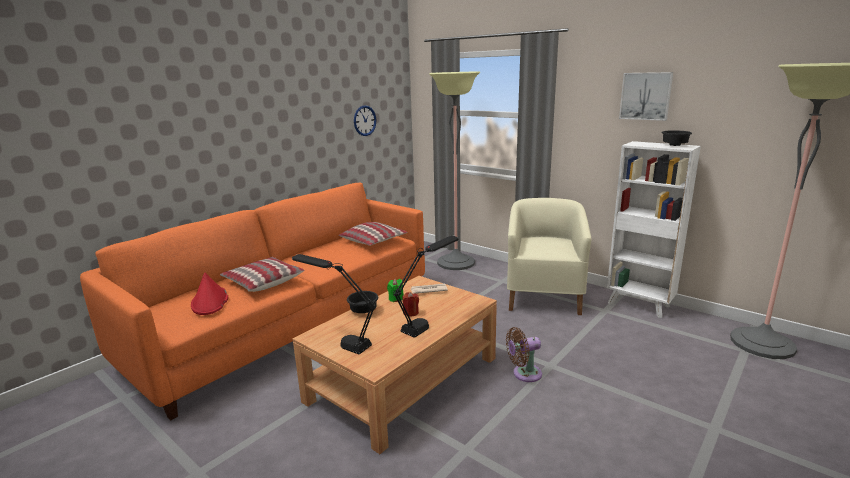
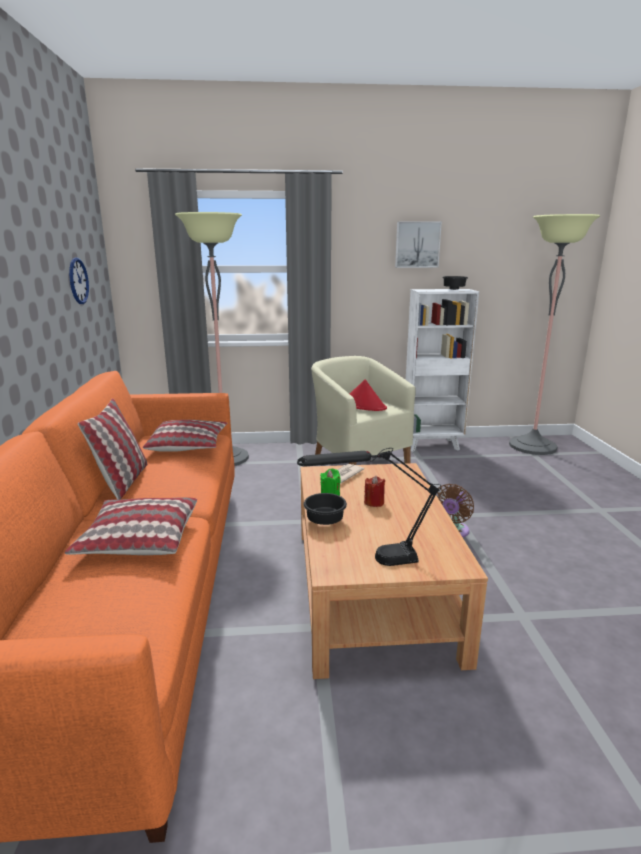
camera: 45 degrees left, 0 degrees up
red hat [191,273,228,315] -> red hat moved to [350,379,387,411]
black table lamp [393,236,459,338] -> none
none -> pillow [78,398,147,500]

